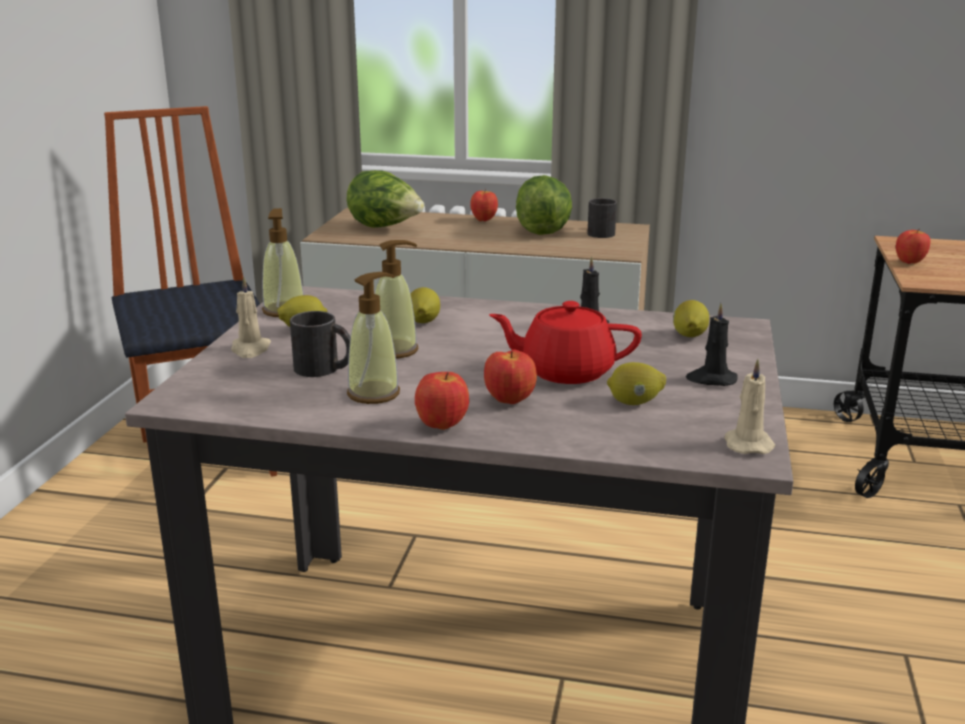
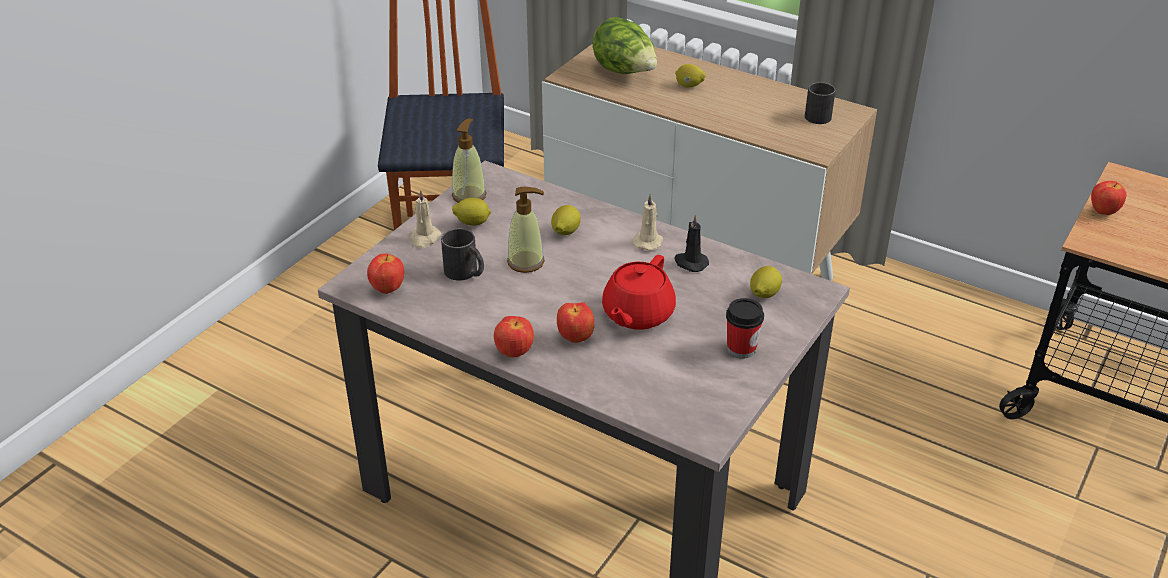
camera: 20 degrees right, 15 degrees up
soap dispenser [347,272,400,404] -> none
apple [470,188,498,221] -> apple moved to [367,253,404,294]
red teapot [489,301,642,384] -> red teapot turned 90 degrees counterclockwise [602,255,676,330]
lettuce [516,175,572,235] -> none
lemon [607,362,666,405] -> lemon moved to [675,64,706,87]
black candle [686,303,738,386] -> cup [726,298,764,359]
beige candle [724,359,775,454] -> beige candle moved to [632,194,663,251]

